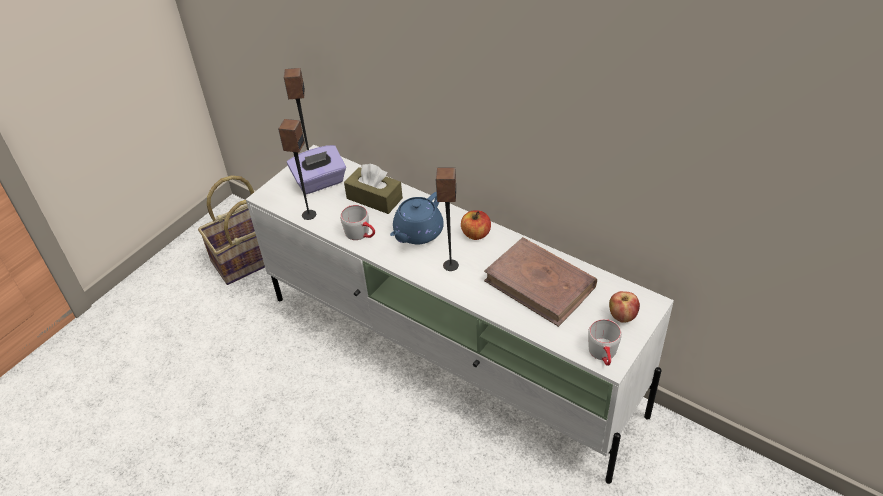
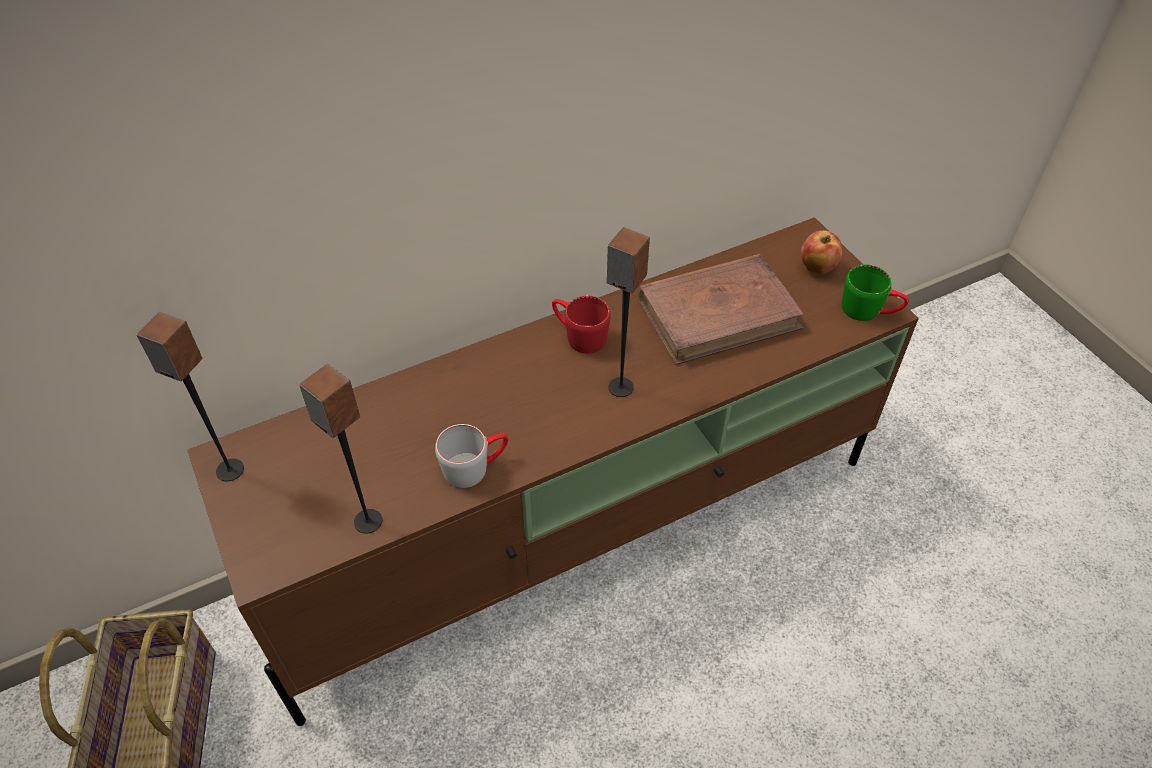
camera: 65 degrees left, 5 degrees up
white tv stand [246,145,674,484] -> brown tv stand [187,217,919,726]
purple tissue box [287,145,346,194] -> none
brown tissue box [344,164,403,214] -> none
blue teapot [390,192,444,244] -> none
apple [461,210,491,240] -> red mug [552,296,611,353]
grey mug [588,319,622,366] -> green mug [842,264,909,321]

